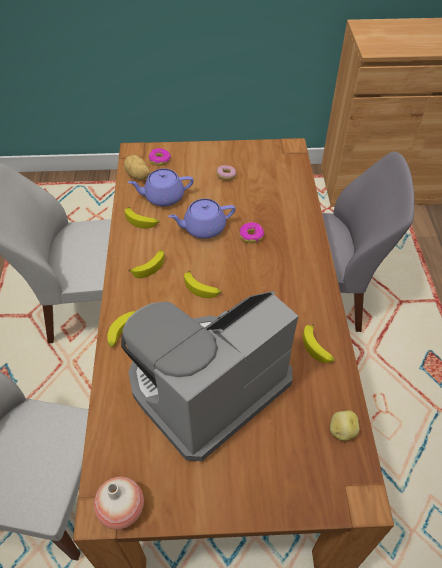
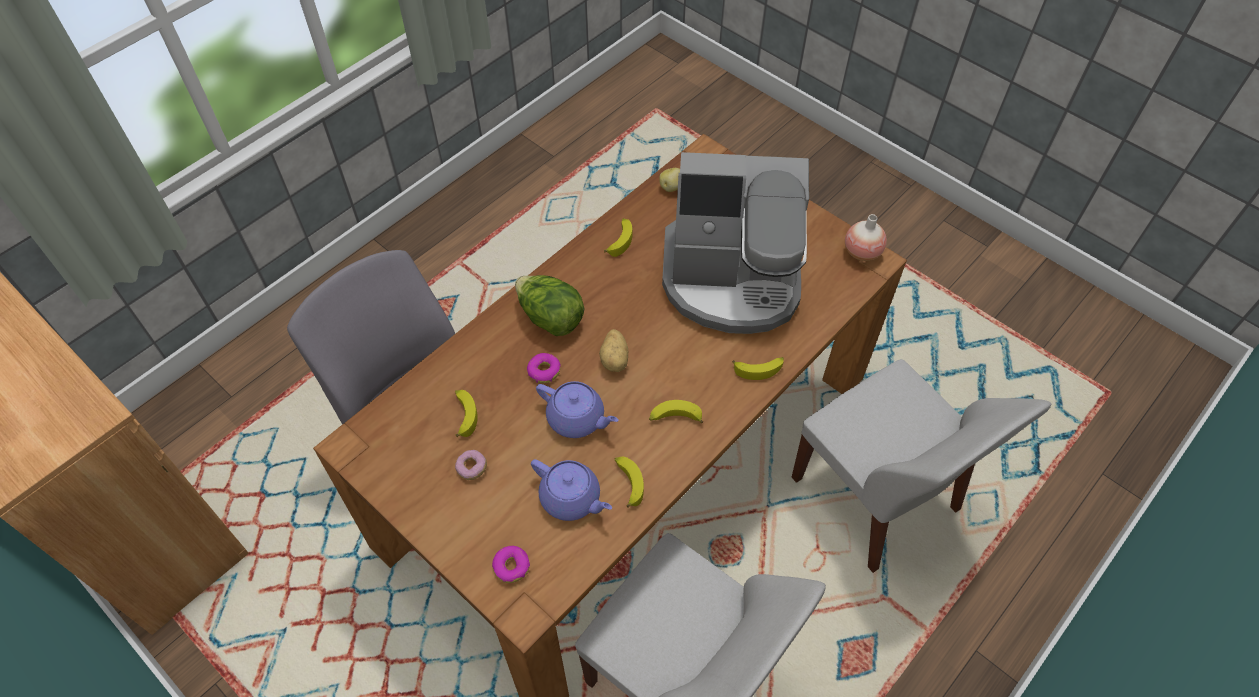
camera: 135 degrees left, 5 degrees up
potato [124,155,151,180] -> potato moved to [599,329,628,372]
banana [184,271,222,298] -> banana moved to [455,390,478,437]
none -> lettuce [515,275,585,336]

